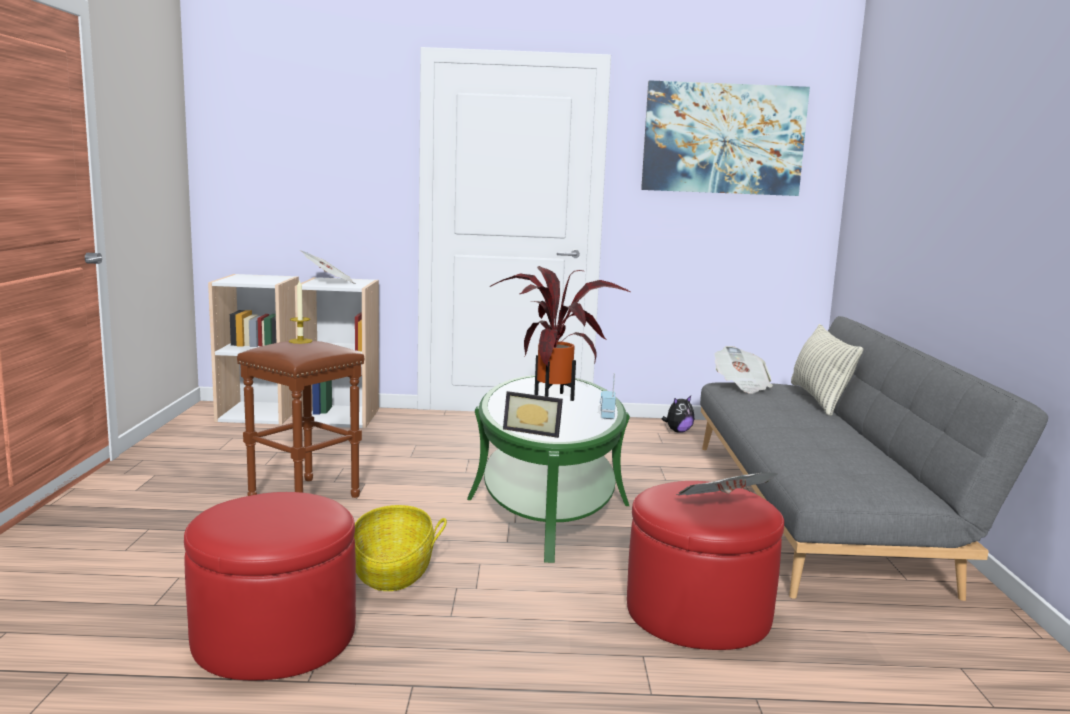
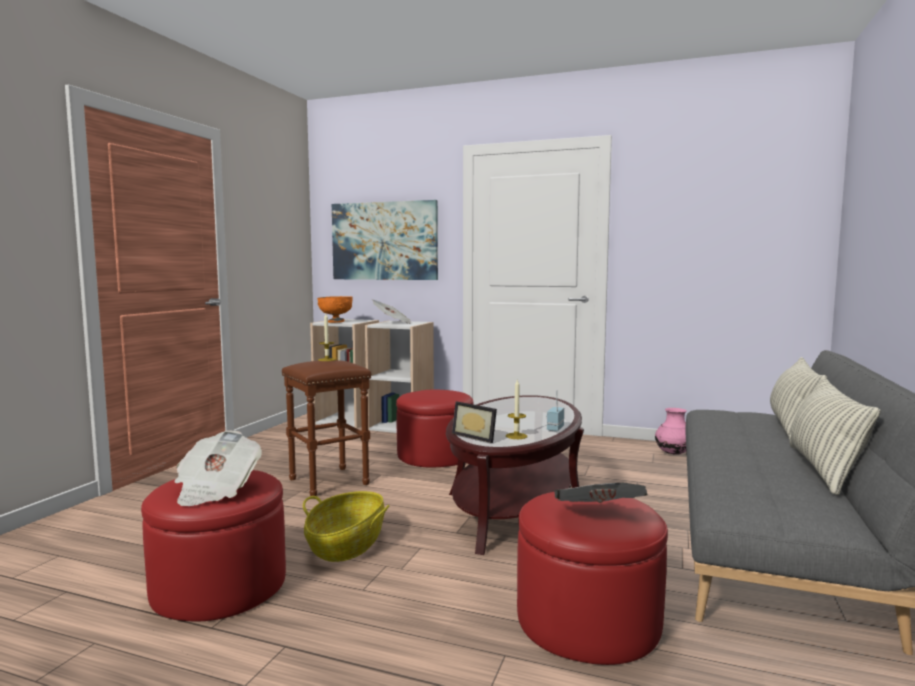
camera: 20 degrees right, 5 degrees down
green coffee table [467,375,630,563] -> brown coffee table [446,395,584,555]
potted plant [489,266,632,401] -> none
picture [641,80,810,196] -> picture moved to [332,200,438,280]
plush toy [662,396,694,433] -> pink vase [655,408,687,455]
newspaper [714,346,773,394] -> newspaper moved to [174,430,262,506]
none -> orange bowl [317,296,353,323]
none -> red ottoman [396,390,473,467]
none -> candle [506,380,527,439]
none -> pillow [790,378,881,495]

